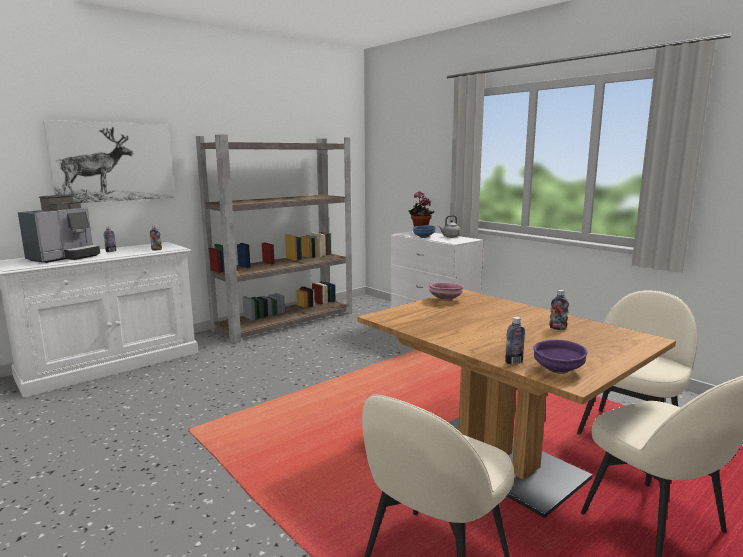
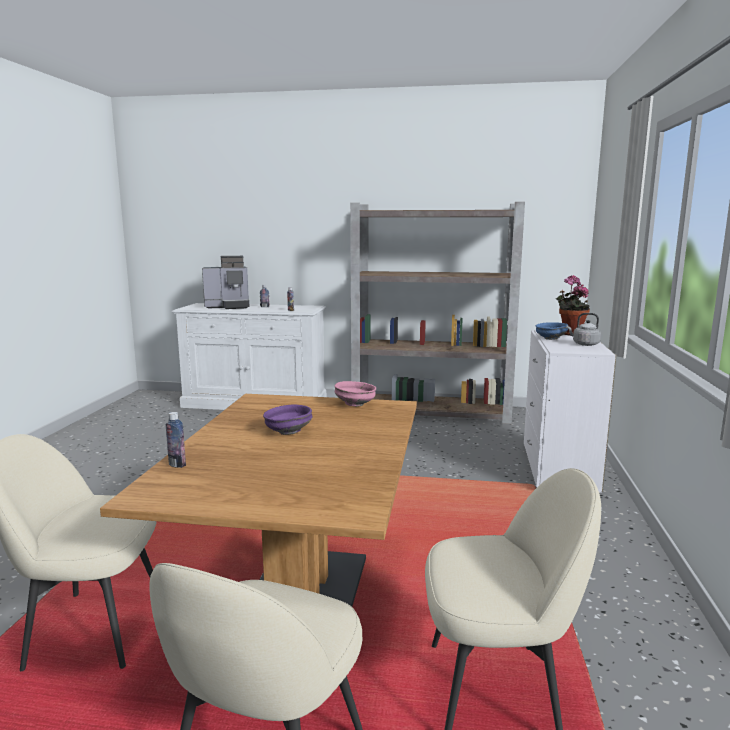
camera: 50 degrees right, 0 degrees up
picture [43,120,175,203] -> none
purple bowl [534,340,587,374] -> purple bowl moved to [263,404,313,435]
bottle [549,290,569,330] -> none

